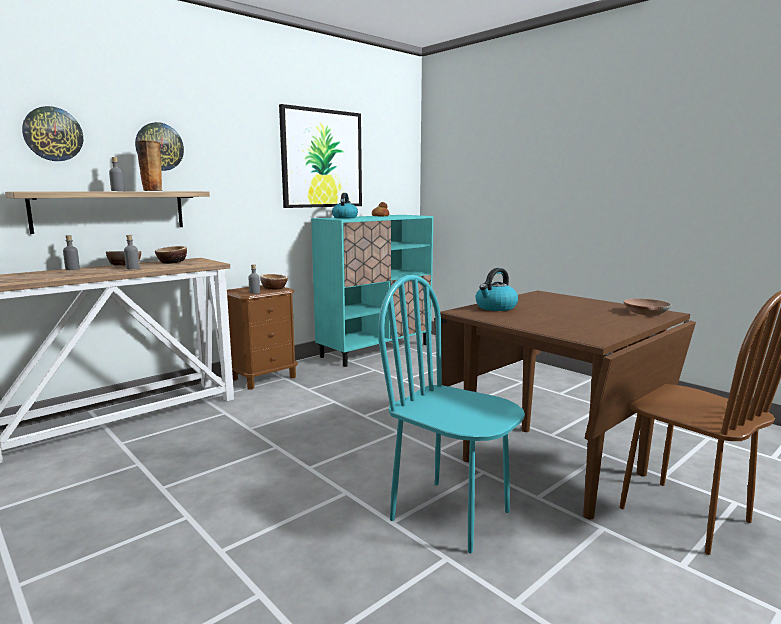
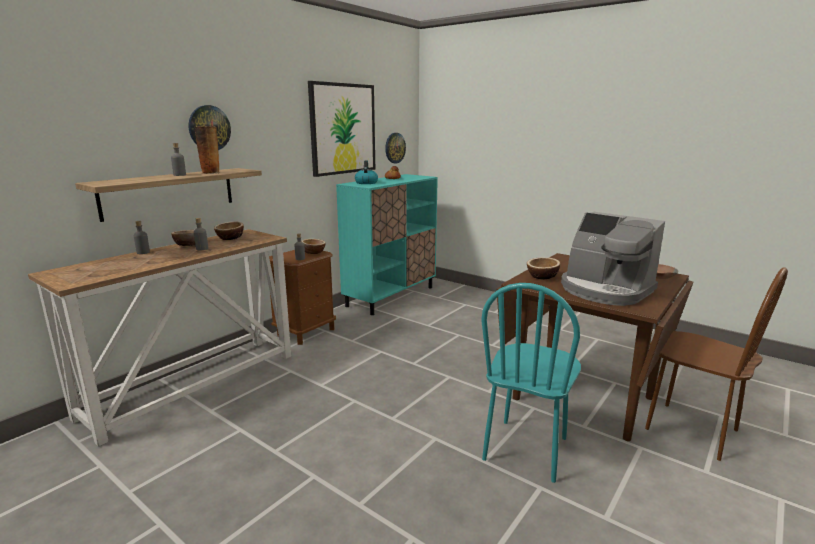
camera: 10 degrees left, 5 degrees up
wall clock [22,106,83,161] -> wall clock moved to [385,133,406,164]
turquoise chair [378,275,525,553] -> turquoise chair turned 90 degrees counterclockwise [481,283,581,483]
kettle [476,268,518,311] -> bowl [527,257,560,279]
none -> coffee machine [561,212,665,306]

